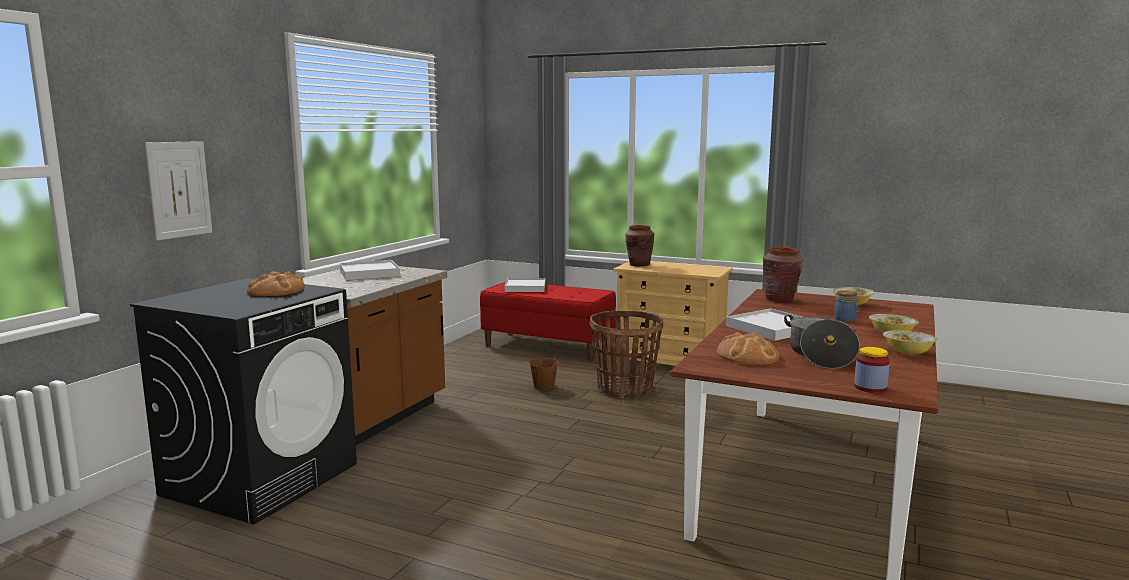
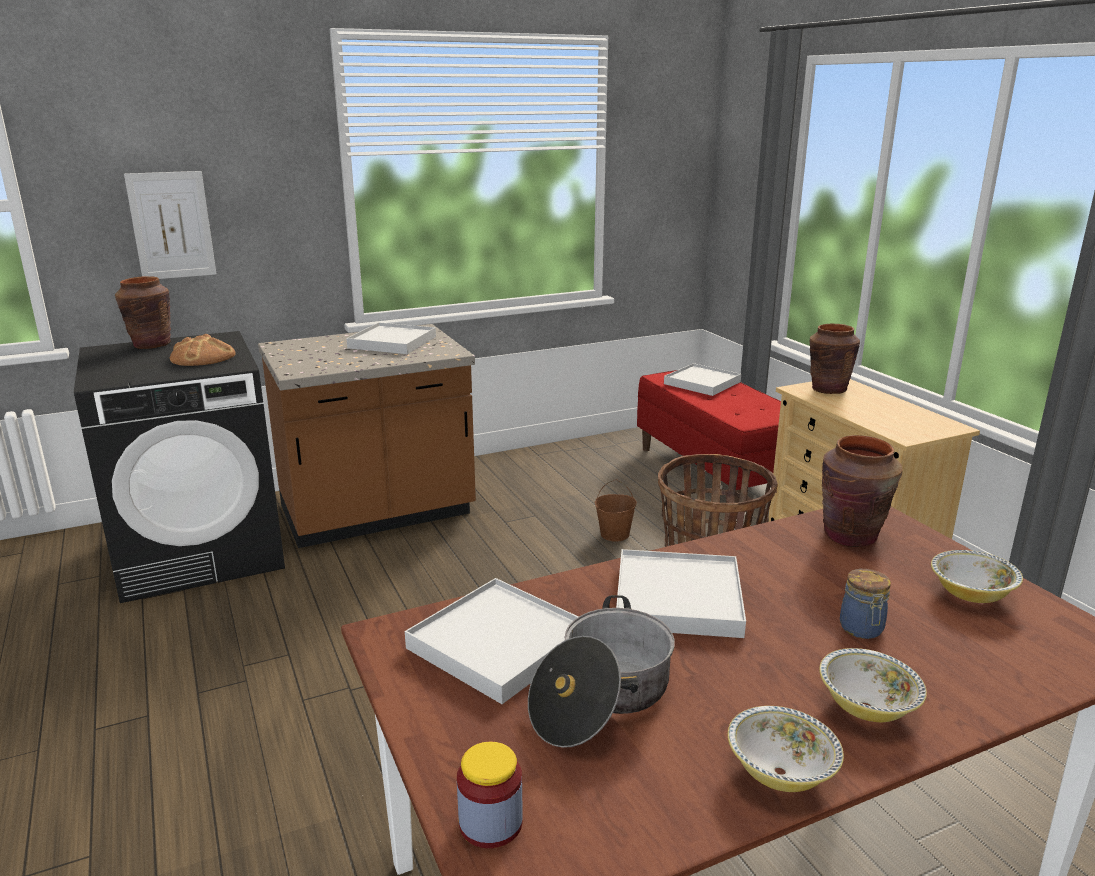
camera: 40 degrees right, 10 degrees up
bread [717,332,780,365] -> white tray [405,578,578,704]
none -> brown vase [115,276,171,349]

